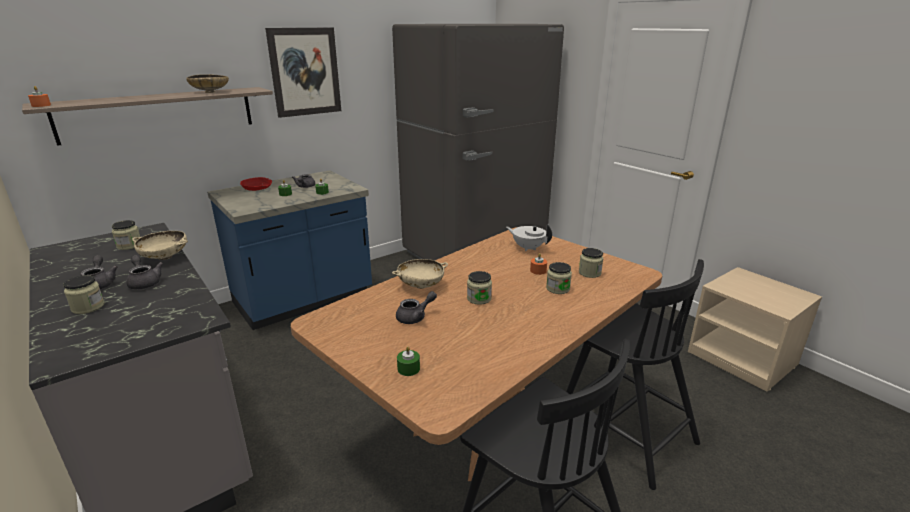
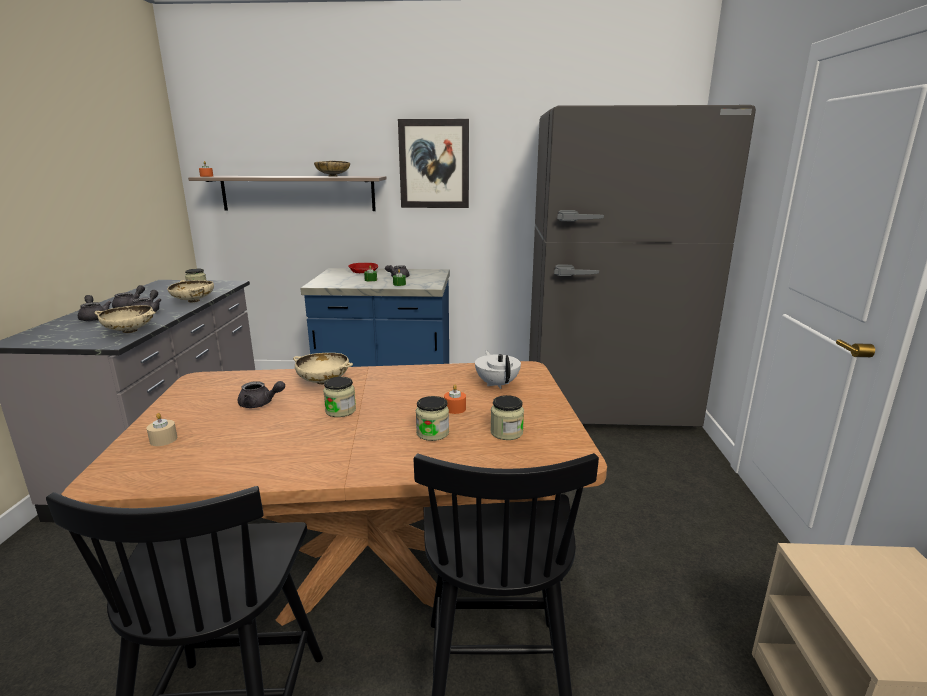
camera: 40 degrees right, 5 degrees down
jar [63,275,105,314] -> grey teapot [78,295,111,321]
green candle [397,346,420,376] -> beige candle [147,413,177,446]
none -> beige bowl [95,305,156,333]

